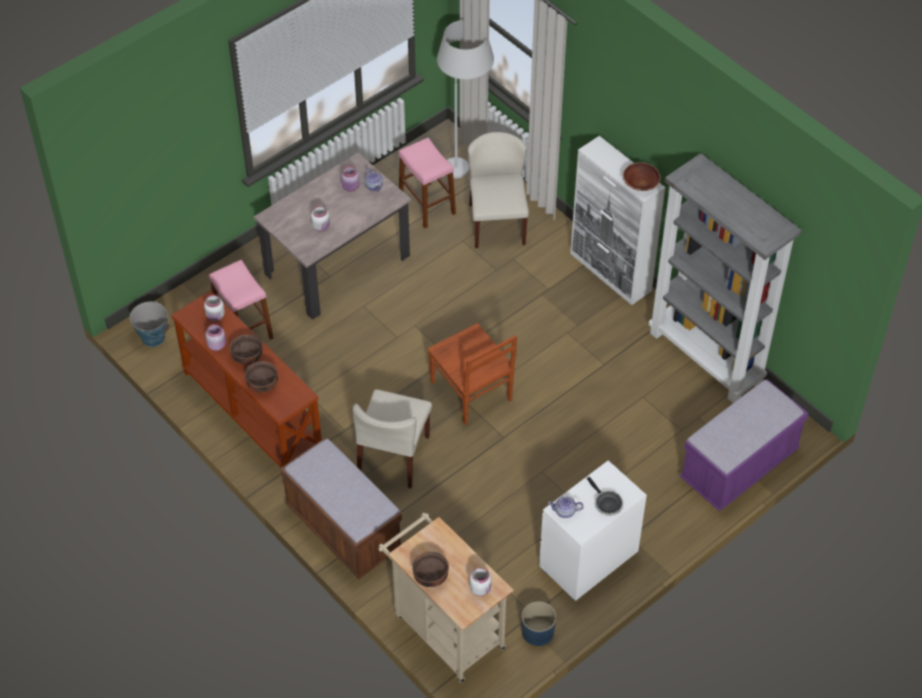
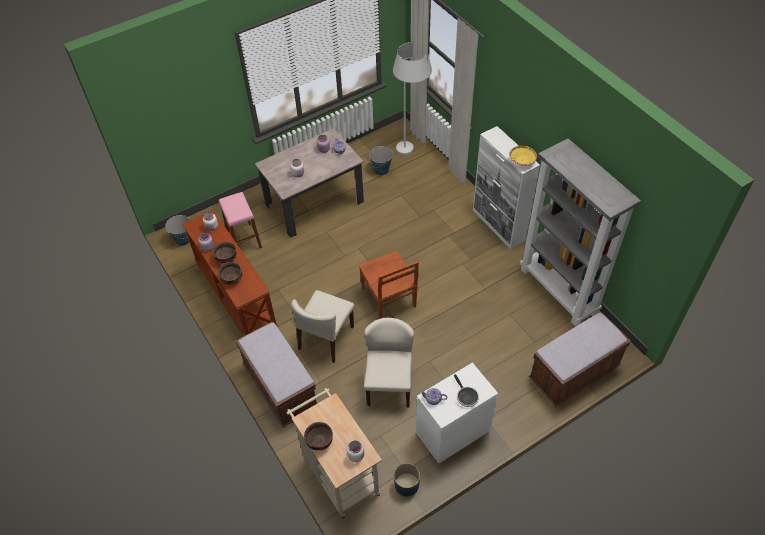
camera: 10 degrees right, 0 degrees up
pink stool [399,138,456,228] -> bucket [369,146,393,175]
beige chair [468,132,529,248] -> beige chair moved to [364,318,414,408]
brown bowl [622,162,661,191] -> yellow bowl [509,146,537,166]
purple bench [680,379,808,512] -> brown bench [529,312,631,407]

